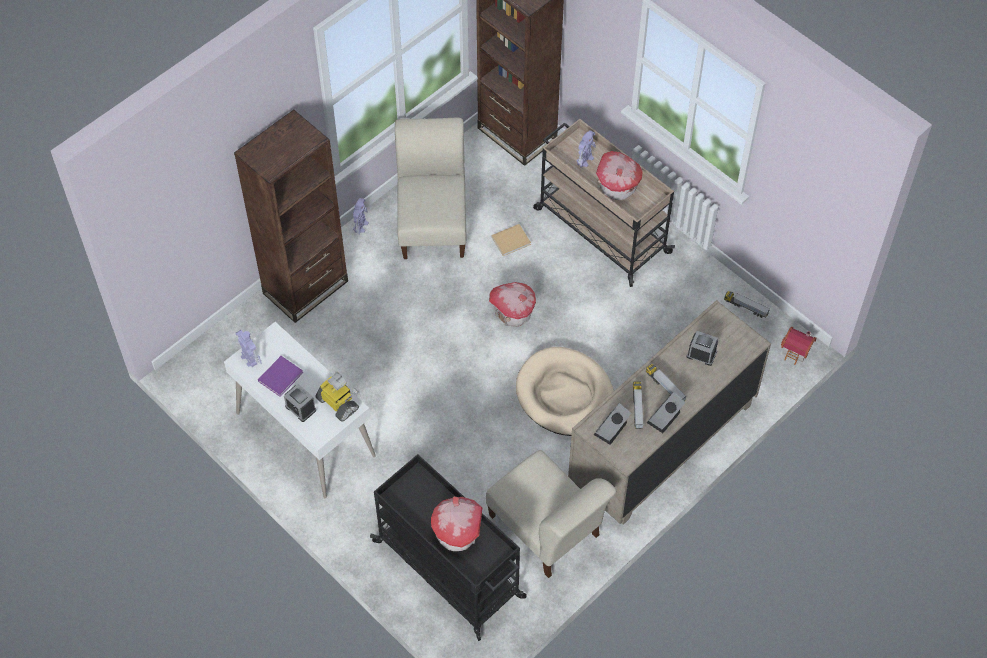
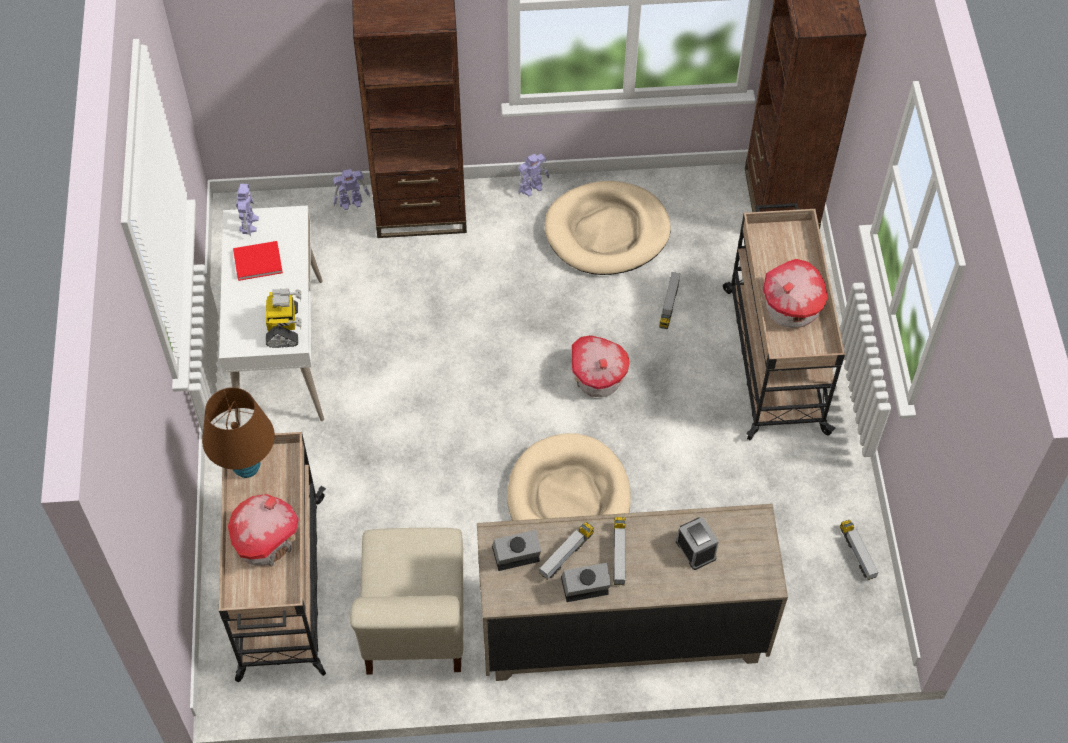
camera: 40 degrees right, 0 degrees up
purple book [258,356,303,397] -> red book [233,241,283,281]
alarm clock [284,384,316,422] -> none
black cart [370,454,527,641] -> beige cart [219,432,326,682]
beige chair [395,118,466,259] -> beige dog bed [545,181,671,275]
beige book [491,224,531,256] -> toy truck [659,272,681,329]
toy robot [576,130,596,168] -> toy robot moved to [333,169,370,210]
toy house [781,326,816,365] -> none
none -> brown table lamp [202,387,275,478]

